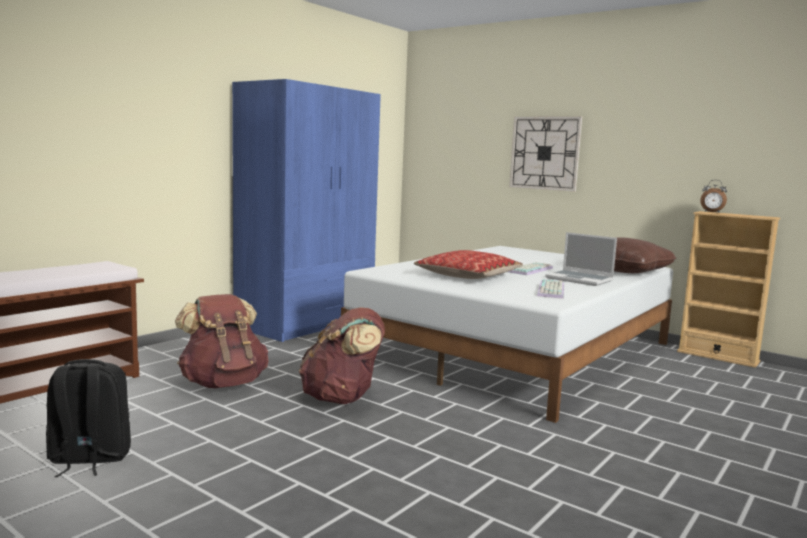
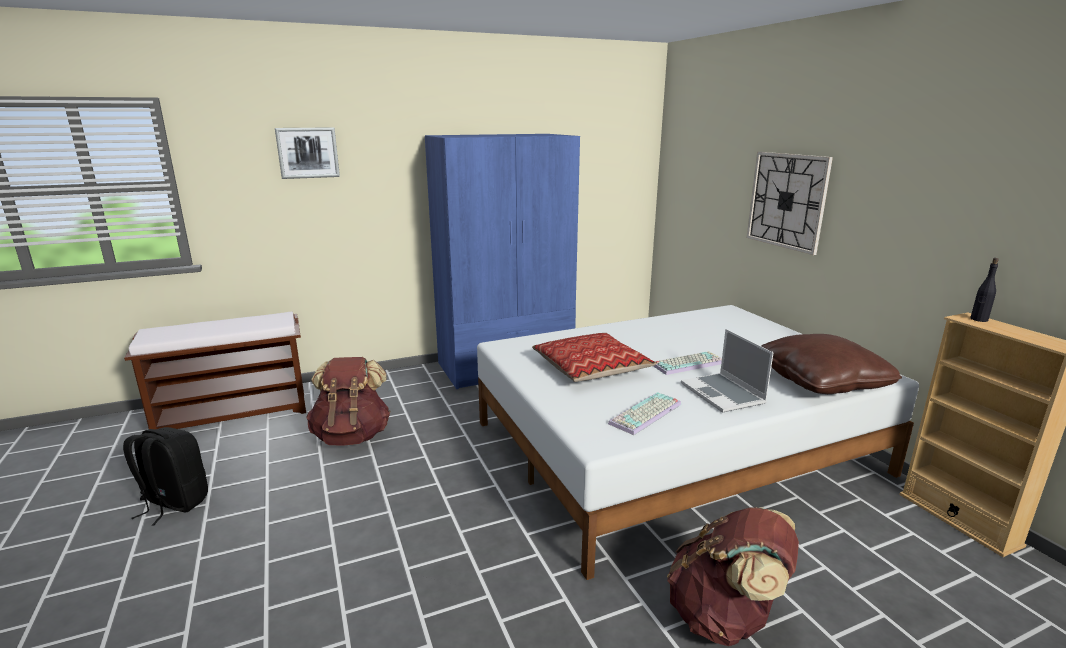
camera: 30 degrees right, 10 degrees up
brown backpack [299,307,385,404] -> brown backpack moved to [667,507,799,646]
alarm clock [700,180,727,212] -> black bottle [970,258,999,322]
none -> picture [275,127,340,179]

